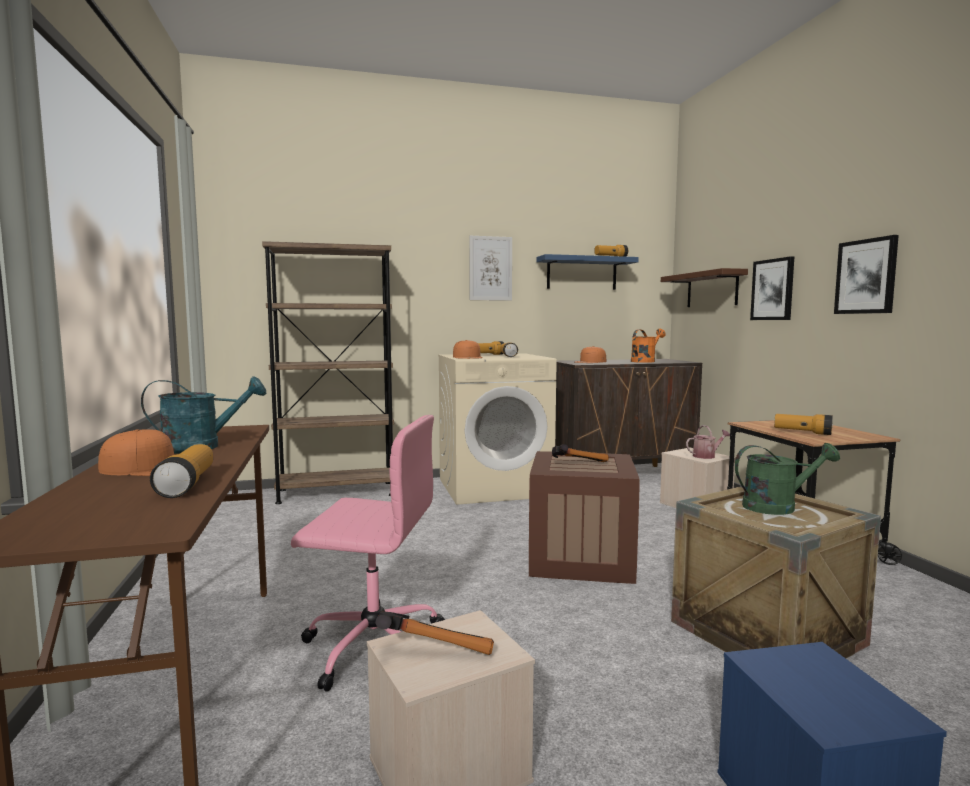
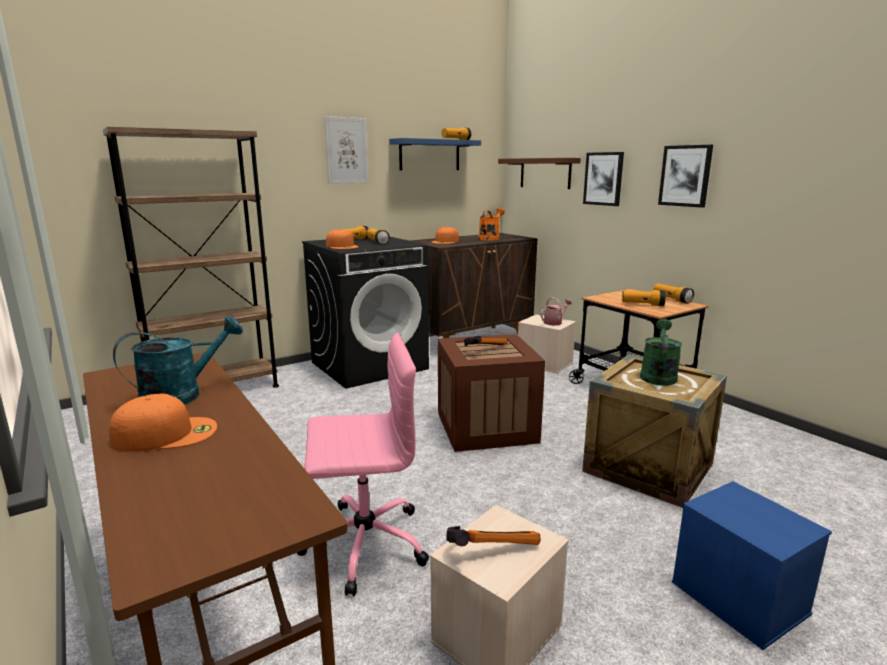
camera: 20 degrees left, 10 degrees up
flashlight [150,444,213,498] -> flashlight moved to [653,284,694,303]
beige washing machine [438,353,557,505] -> black washing machine [302,237,429,389]
green watering can [735,443,840,515] -> green watering can turned 45 degrees counterclockwise [640,319,682,385]

